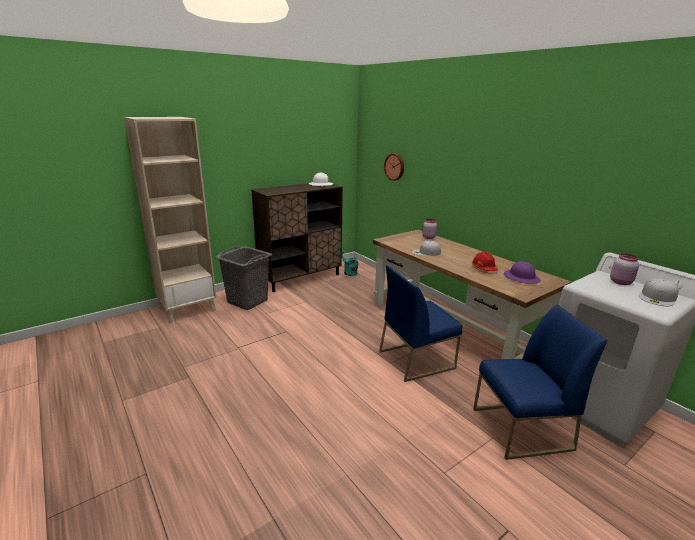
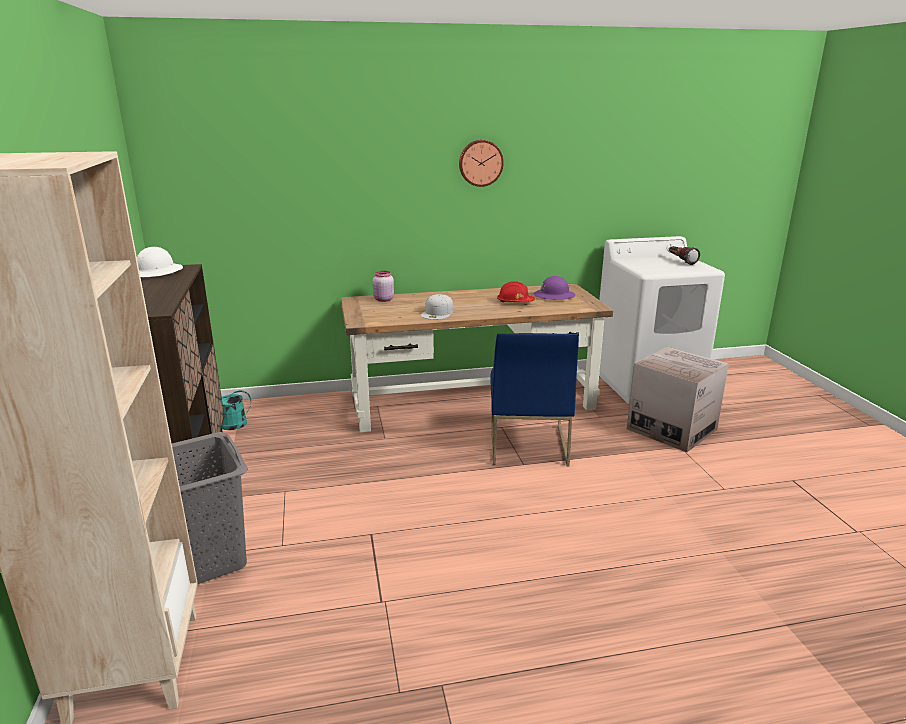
camera: 65 degrees left, 0 degrees up
wall clock [384,154,404,181] -> wall clock moved to [459,140,504,187]
blue chair [473,305,607,460] -> cardboard box [627,347,729,452]
pink jar [610,254,639,285] -> none
white cap [639,278,679,306] -> flashlight [669,246,700,265]

